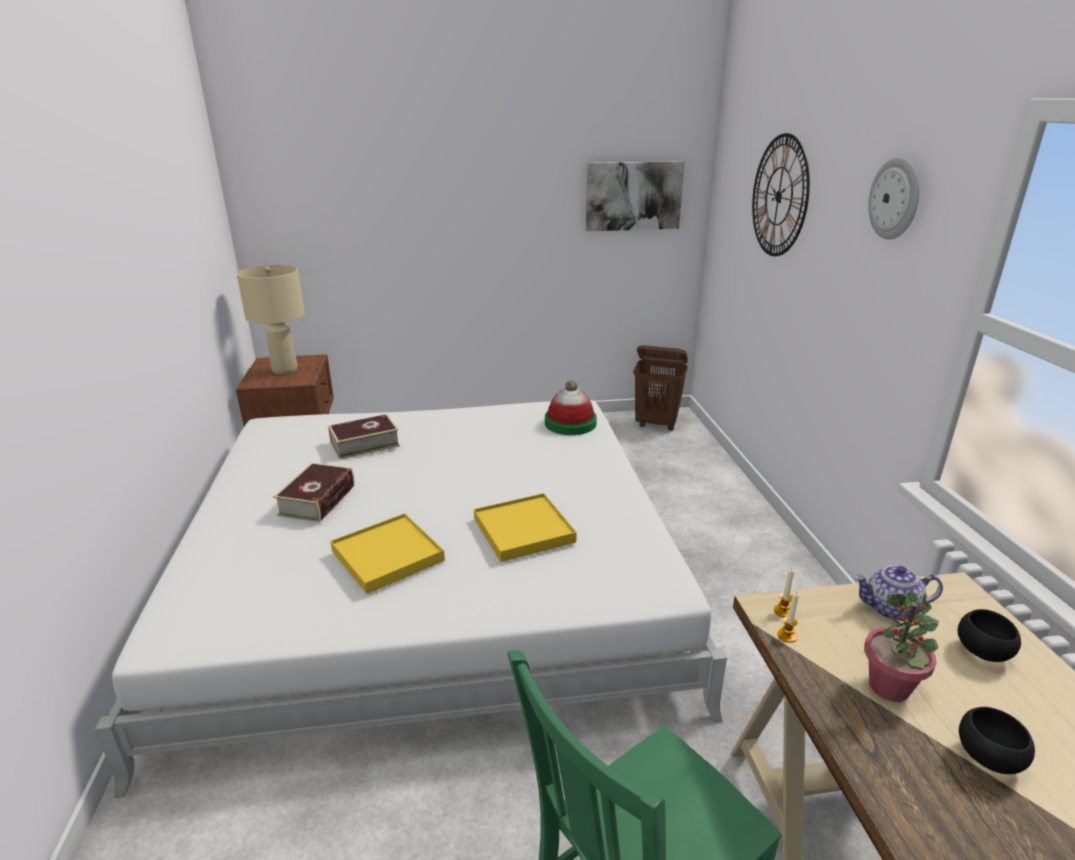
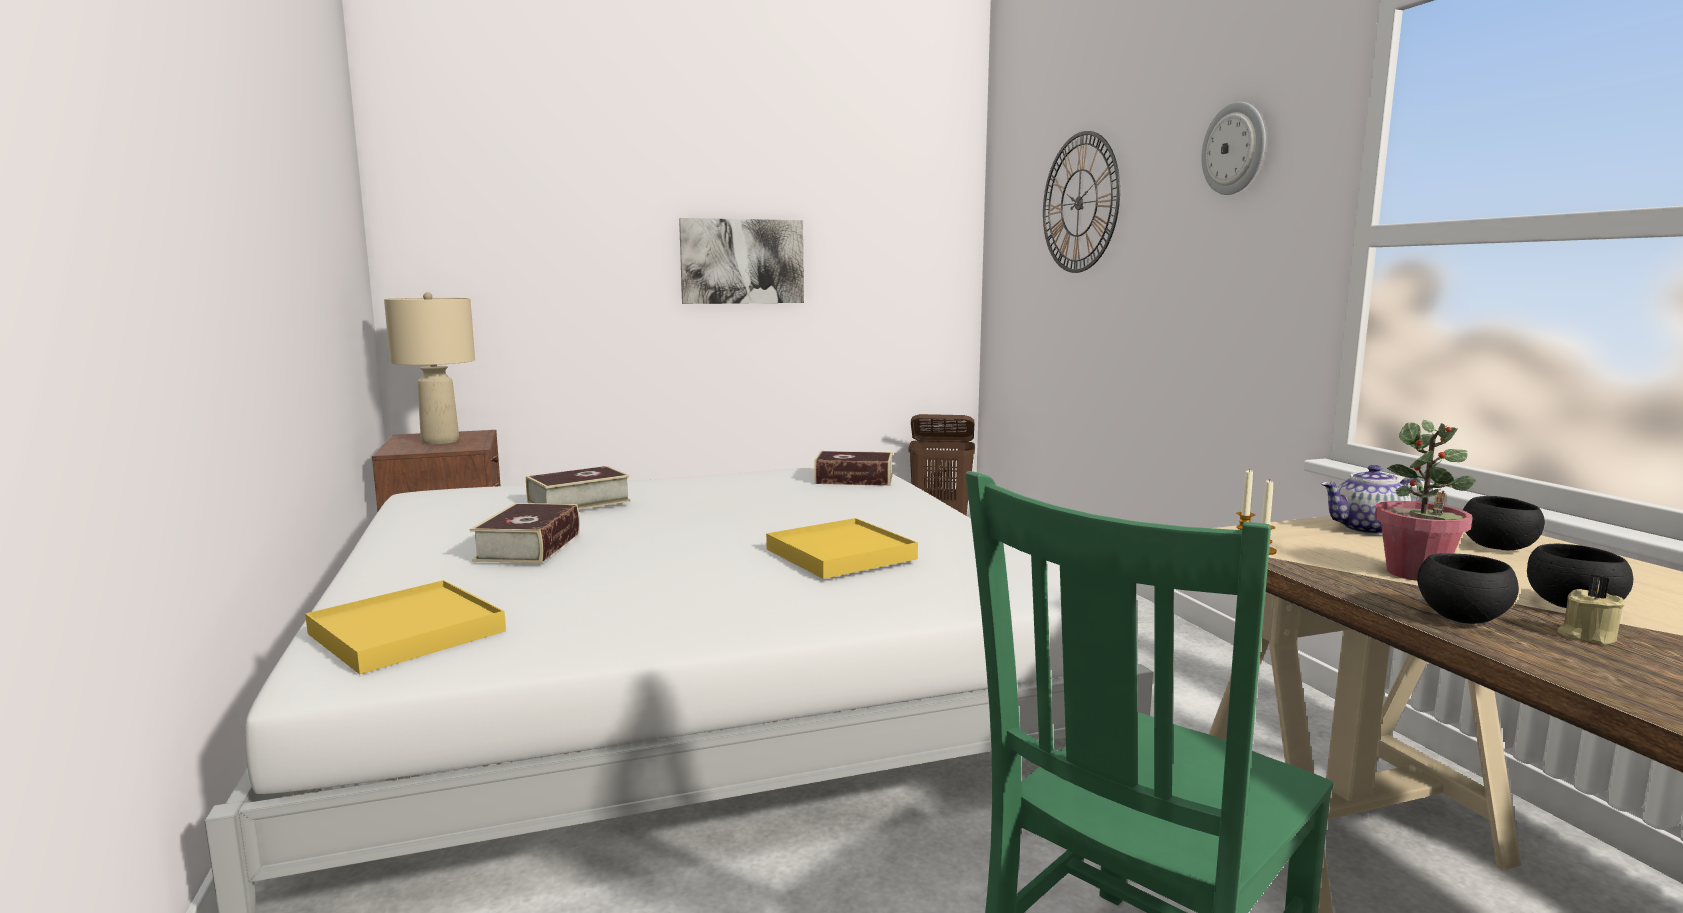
camera: 10 degrees left, 15 degrees down
yellow tray [330,513,445,594] -> yellow tray moved to [305,580,506,674]
hat [545,380,597,435] -> book [814,451,893,486]
picture [586,161,685,231] -> picture moved to [679,218,804,304]
none -> black bowl [1418,553,1519,624]
none -> beige candle [1557,575,1626,645]

